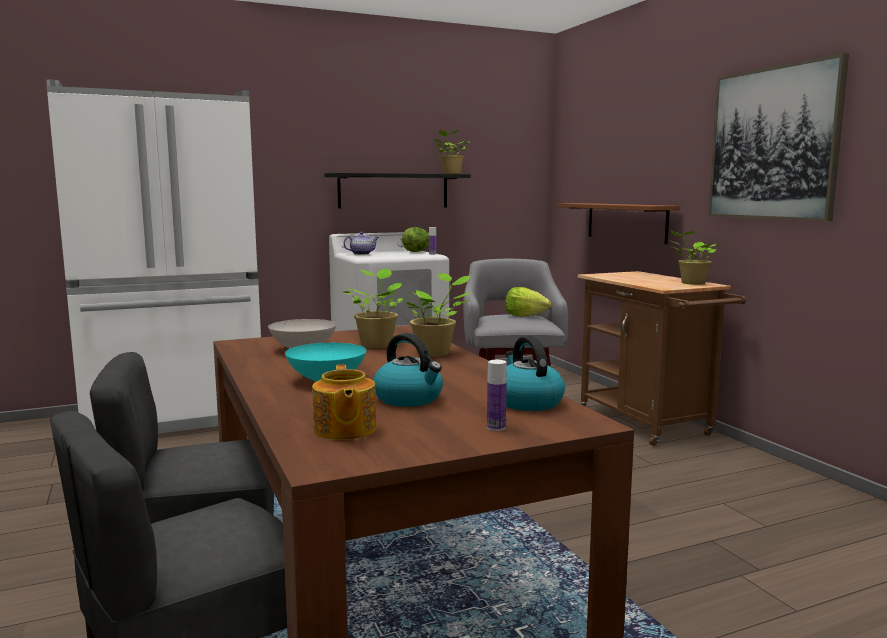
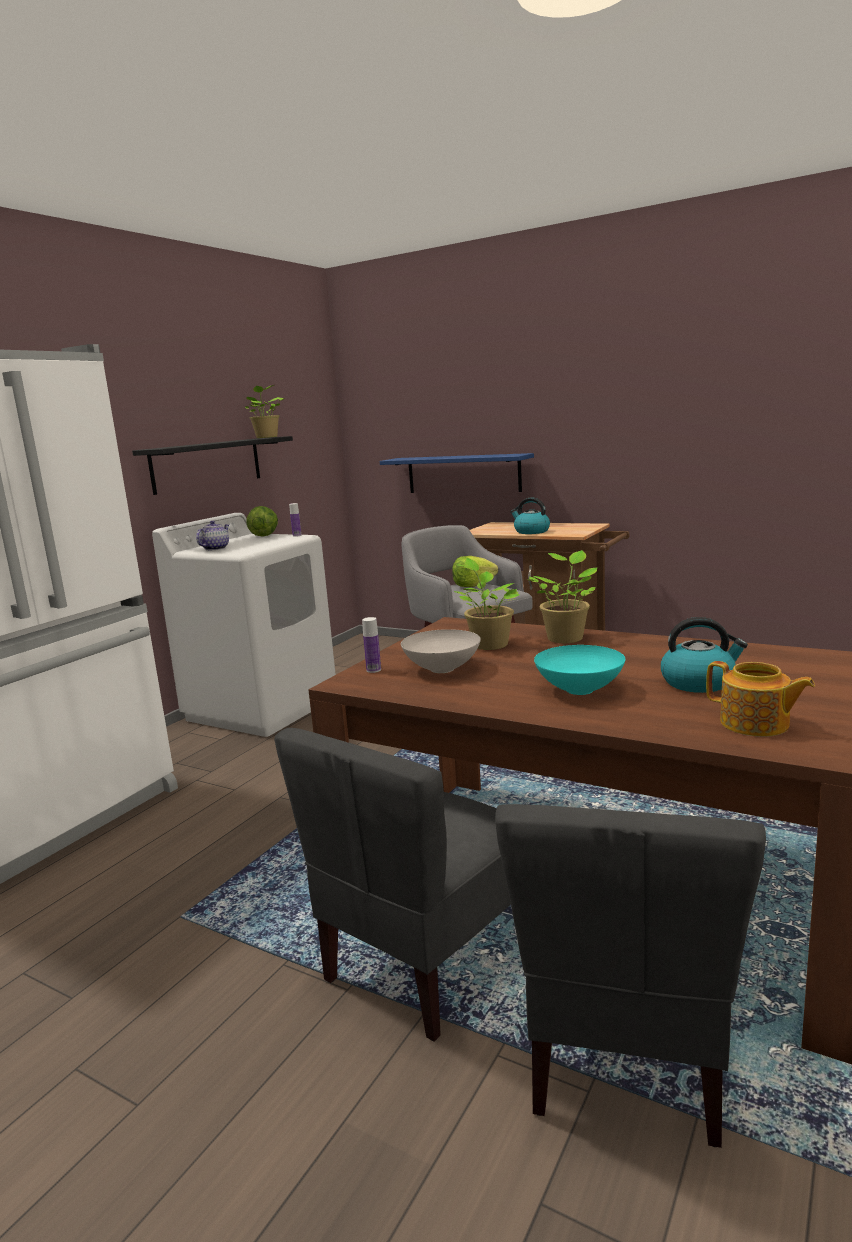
camera: 35 degrees left, 5 degrees up
bottle [487,360,507,431] -> bottle moved to [362,617,381,673]
kettle [505,336,565,411] -> kettle moved to [510,497,550,534]
brown shelf [557,203,680,244] -> blue shelf [380,453,534,493]
potted plant [670,231,716,285] -> none
picture [708,53,849,221] -> none

